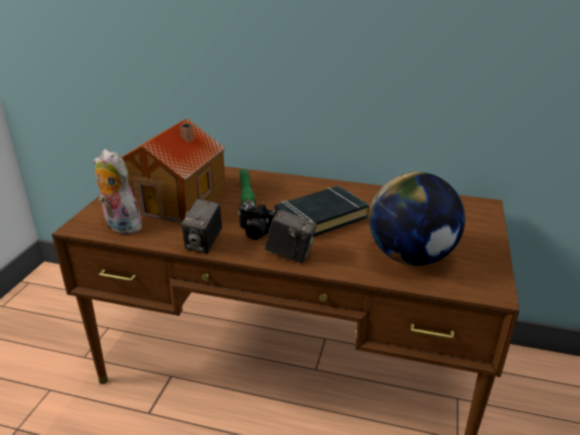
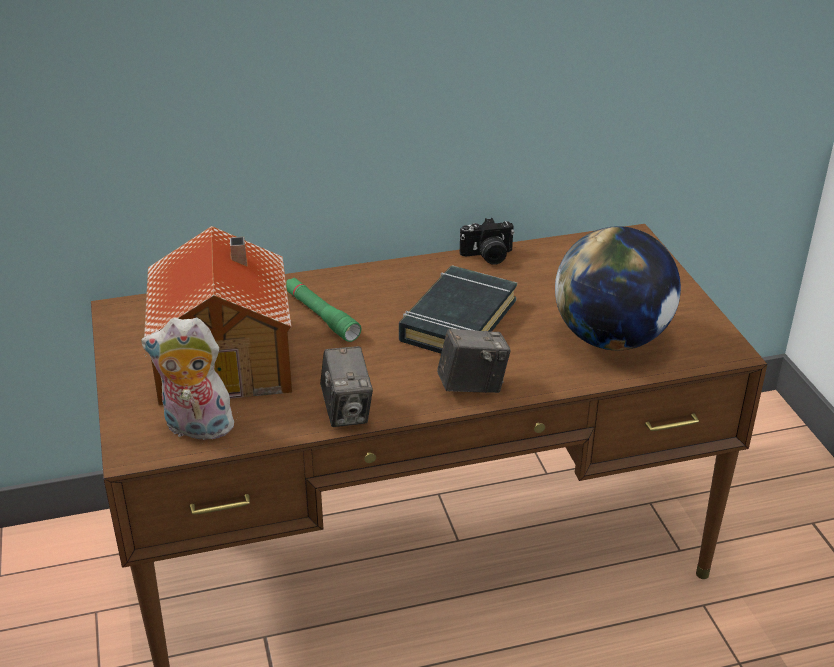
camera: 30 degrees left, 5 degrees up
camera [238,204,278,240] -> camera moved to [460,218,515,265]

